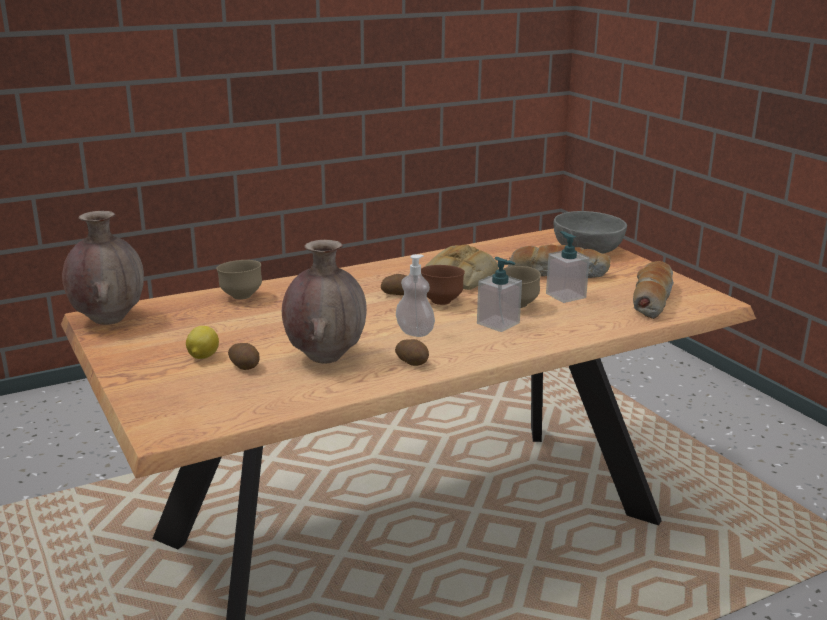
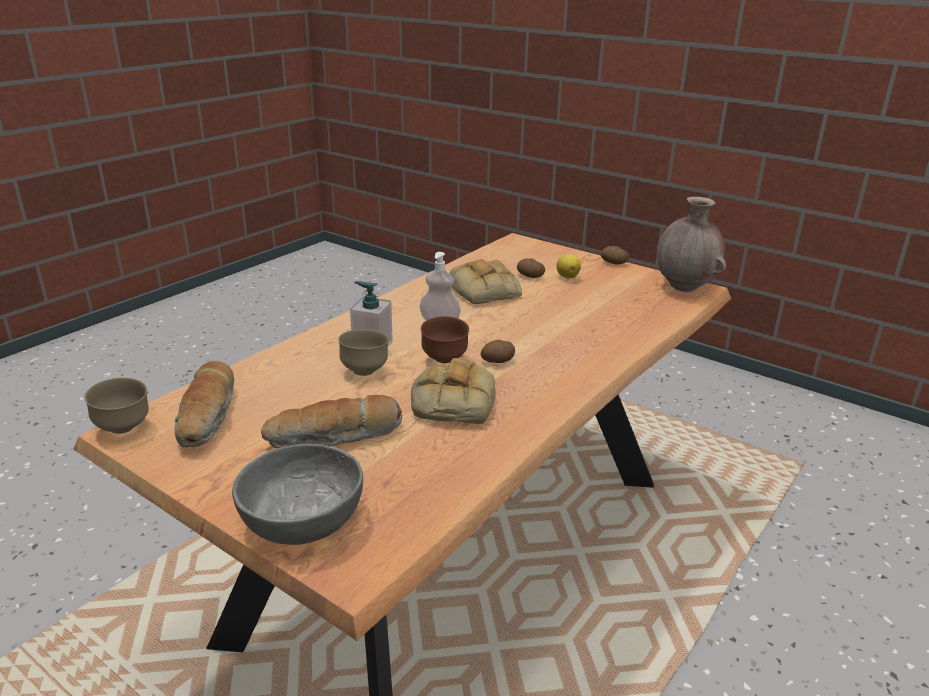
camera: 155 degrees right, 5 degrees up
brown bowl [216,260,262,300] -> brown bowl moved to [84,378,149,434]
brown vase [282,240,367,363] -> bread [449,259,522,304]
potato [395,339,429,366] -> potato moved to [601,246,629,264]
soap dispenser [546,231,590,303] -> none

